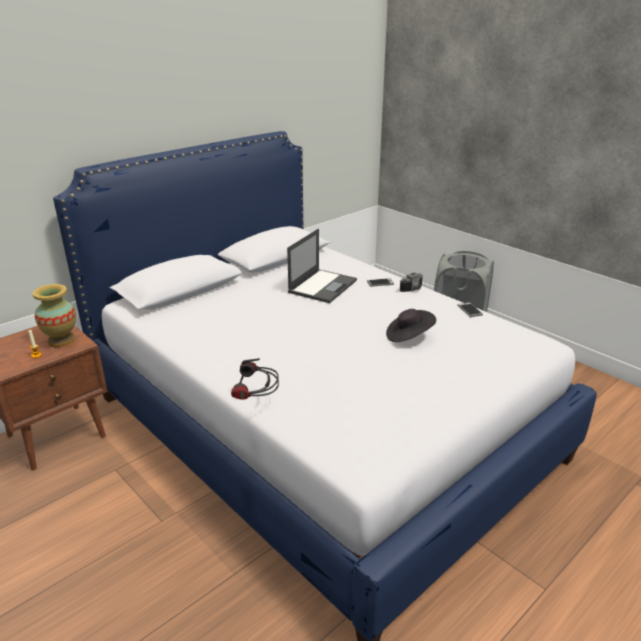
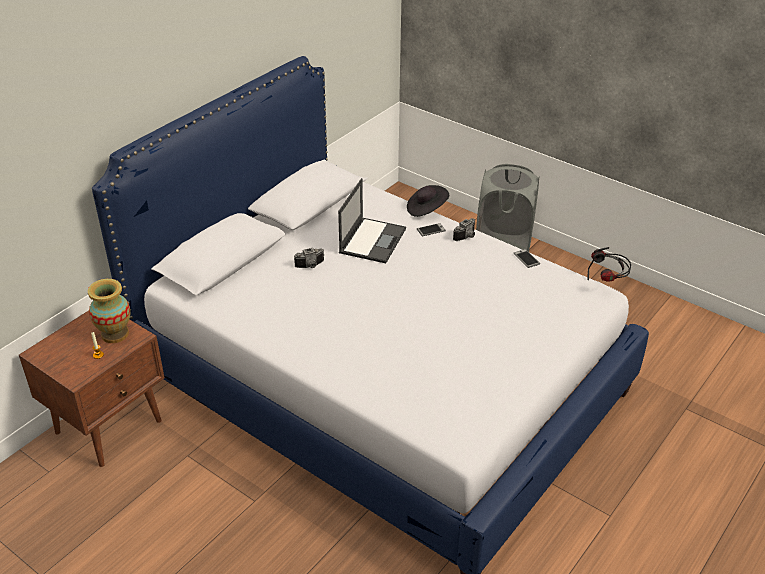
camera: 10 degrees left, 10 degrees up
headphones [231,358,279,400] -> headphones moved to [587,247,631,282]
black hat [386,309,436,342] -> black hat moved to [407,185,449,217]
none -> camera [294,248,324,268]

